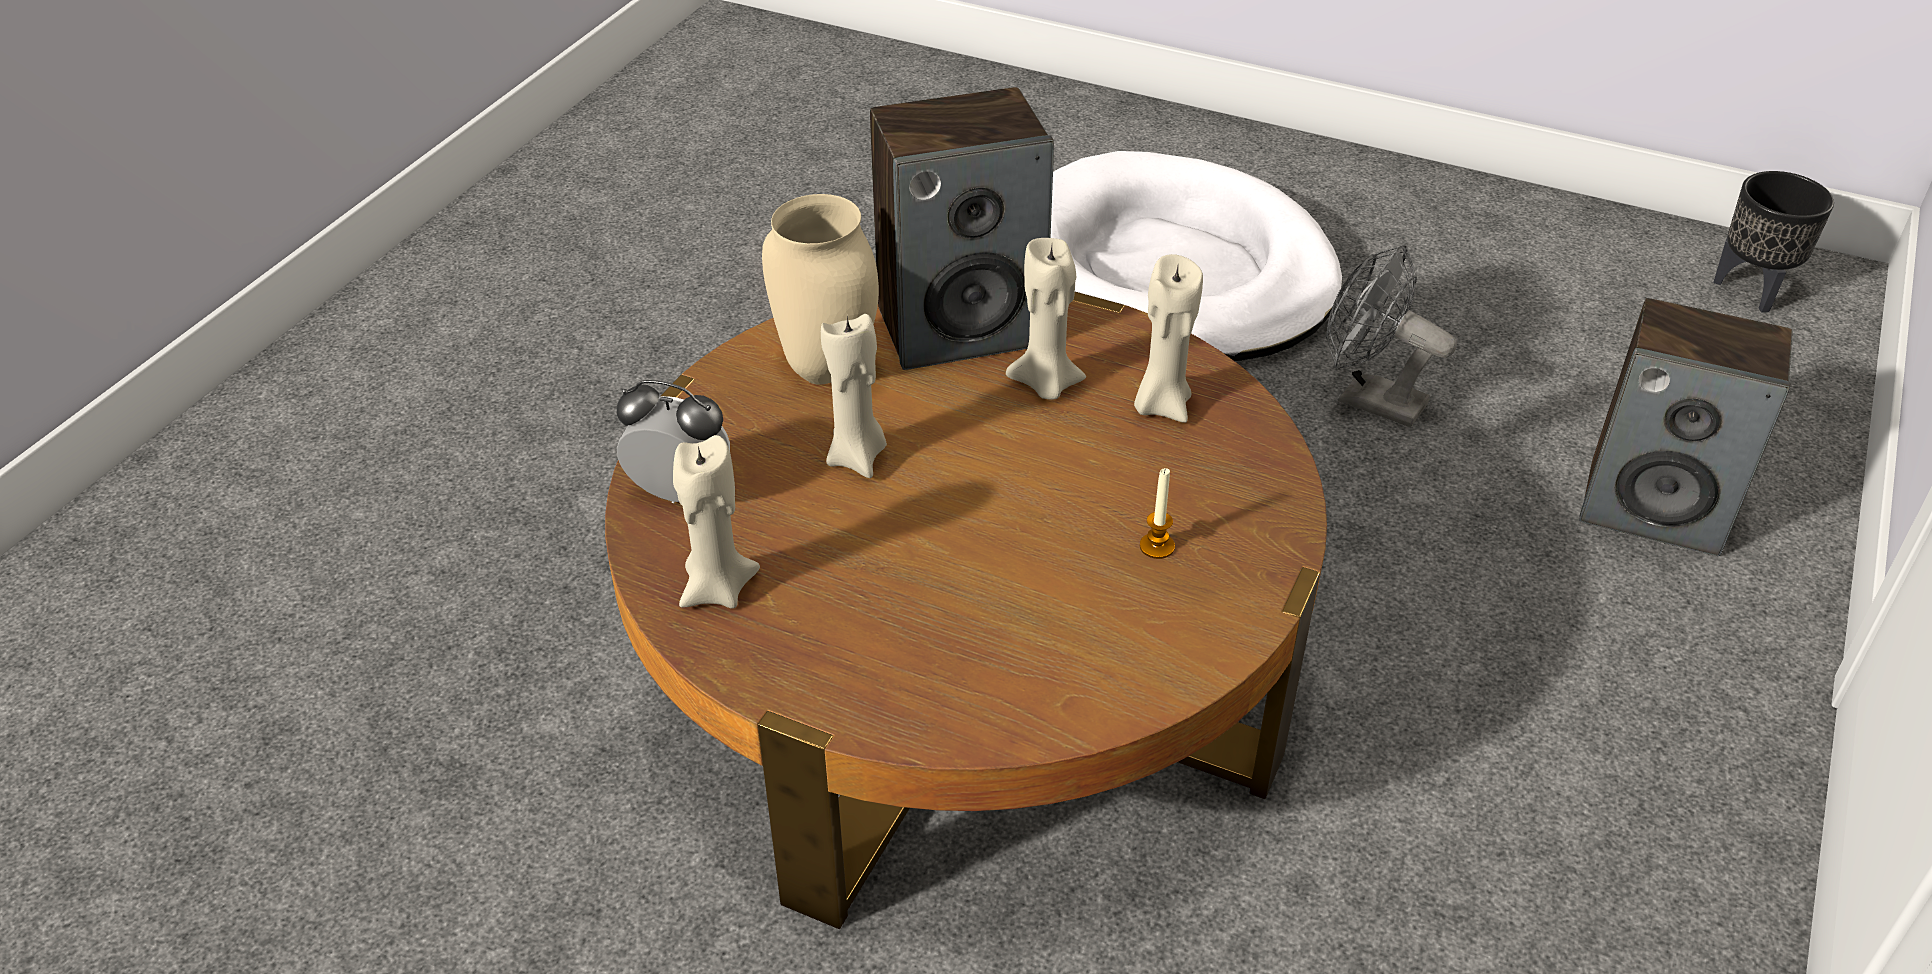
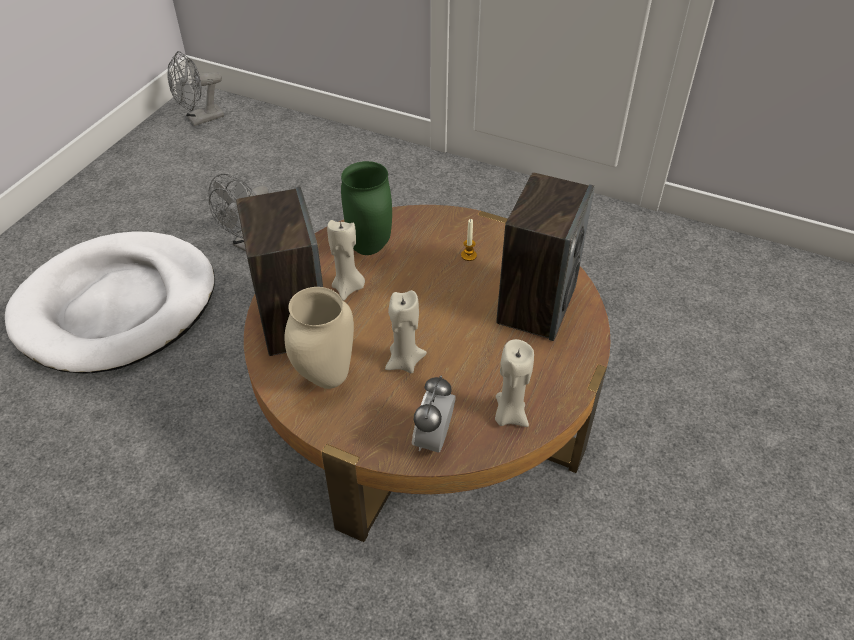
camera: 90 degrees left, 5 degrees up
beige candle [1134,254,1203,423] -> green vase [341,161,392,255]
speaker [1579,298,1792,556] -> speaker moved to [496,172,595,341]
black planter [1713,171,1834,312] -> grey fan [167,51,224,126]

